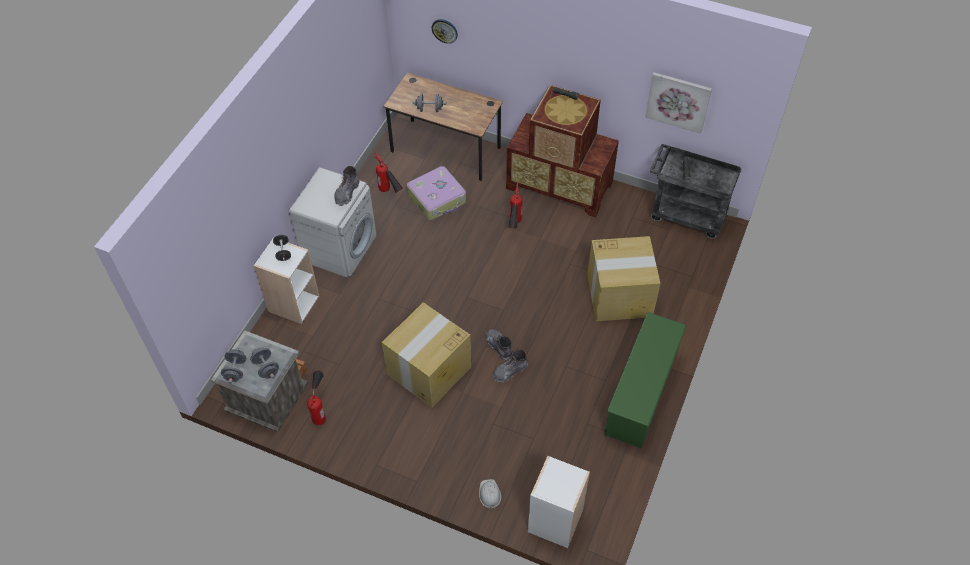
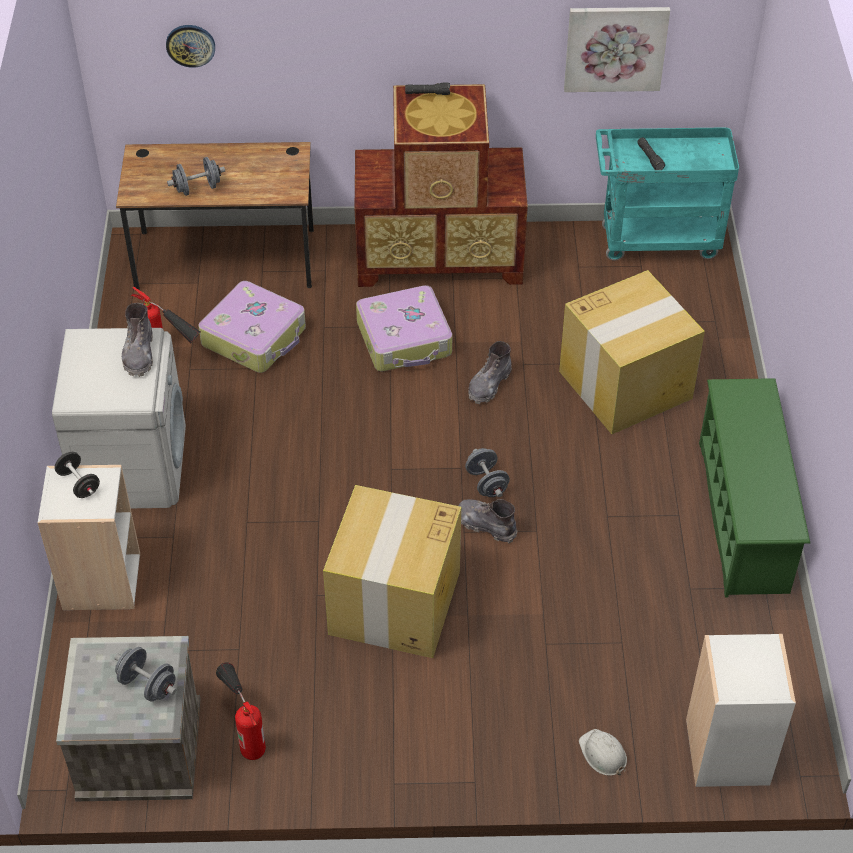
camera: 25 degrees left, 5 degrees down
grey dumbbell [221,348,246,384] -> grey dumbbell moved to [465,448,510,497]
grey boot [493,349,528,383] -> grey boot moved to [468,341,512,404]
fire extinguisher [508,183,522,228] -> suitcase [356,285,452,371]
black cart [650,144,741,239] -> turquoise cart [596,128,739,261]

